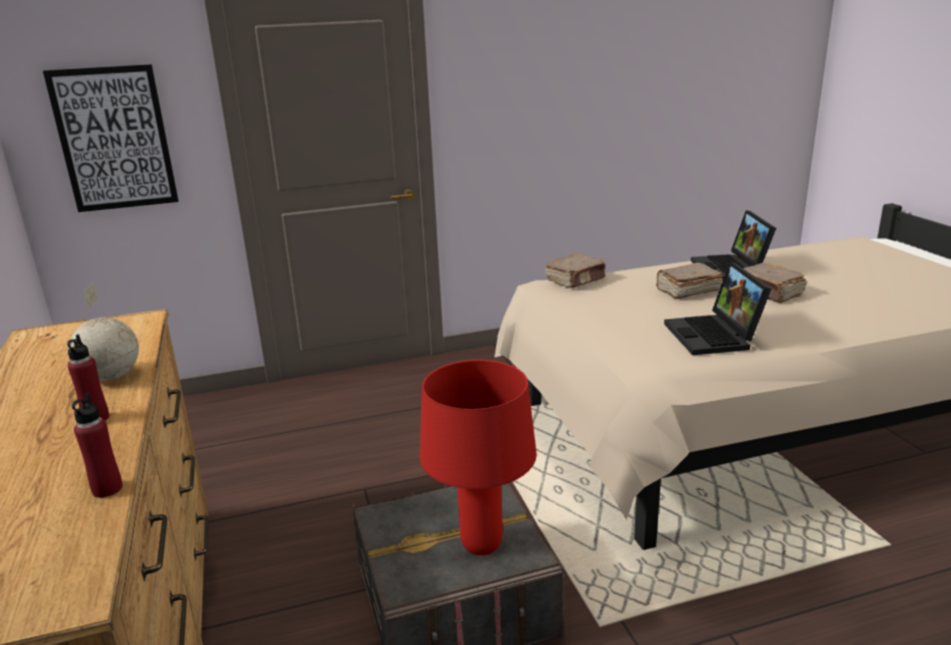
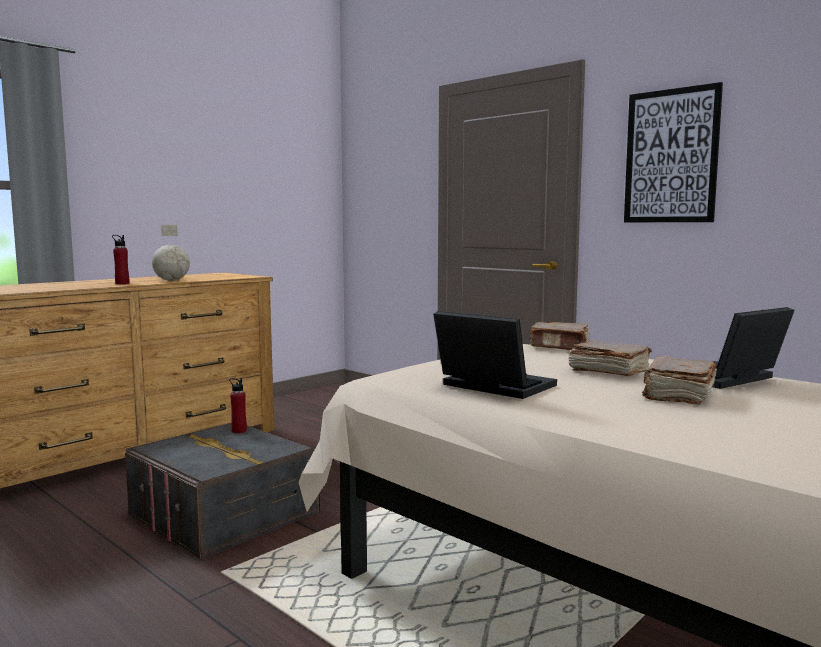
camera: 60 degrees right, 15 degrees down
picture [43,64,179,212] -> picture moved to [624,82,723,222]
red bottle [72,393,123,498] -> red bottle moved to [229,378,247,433]
red table lamp [420,360,537,555] -> none
laptop [664,262,771,355] -> laptop turned 75 degrees clockwise [433,311,557,399]

